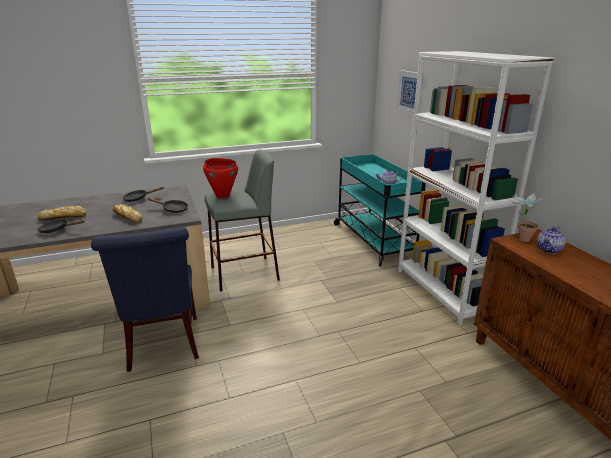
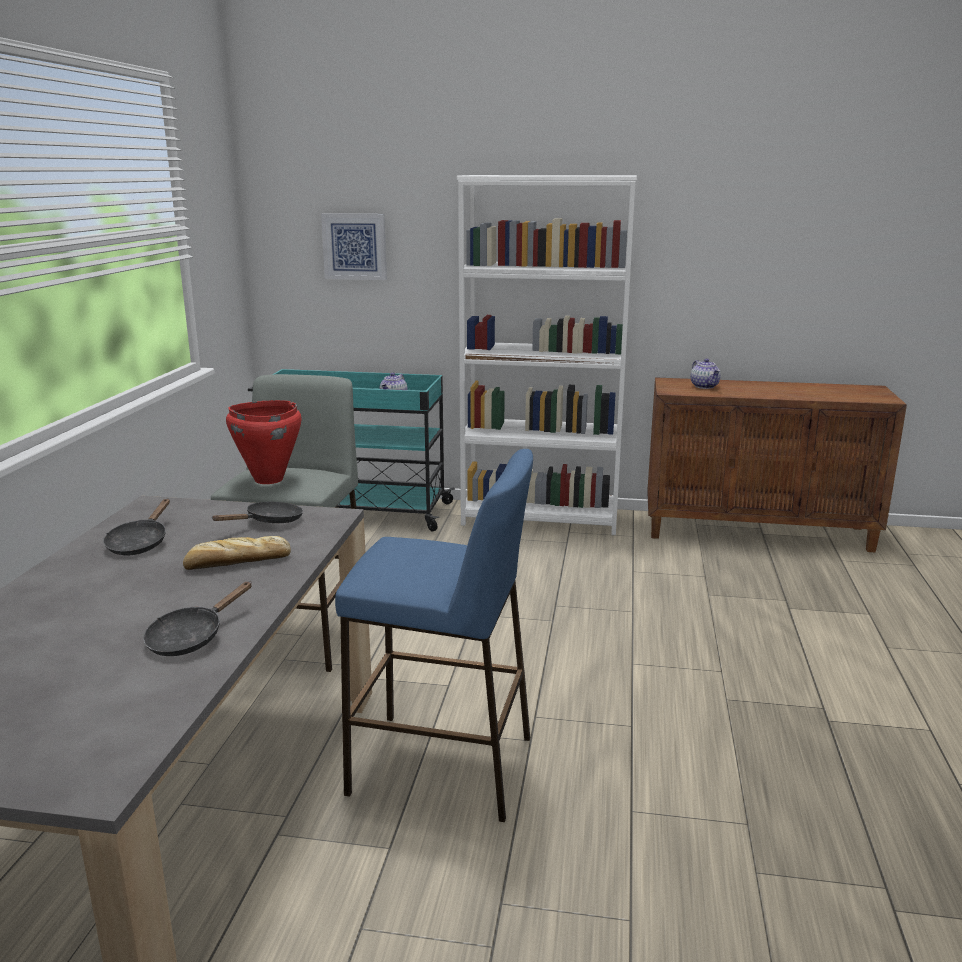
camera: 60 degrees left, 5 degrees down
bread [38,206,86,220] -> none
blue chair [91,226,199,372] -> blue stool [335,449,533,822]
potted plant [512,193,545,242] -> none

